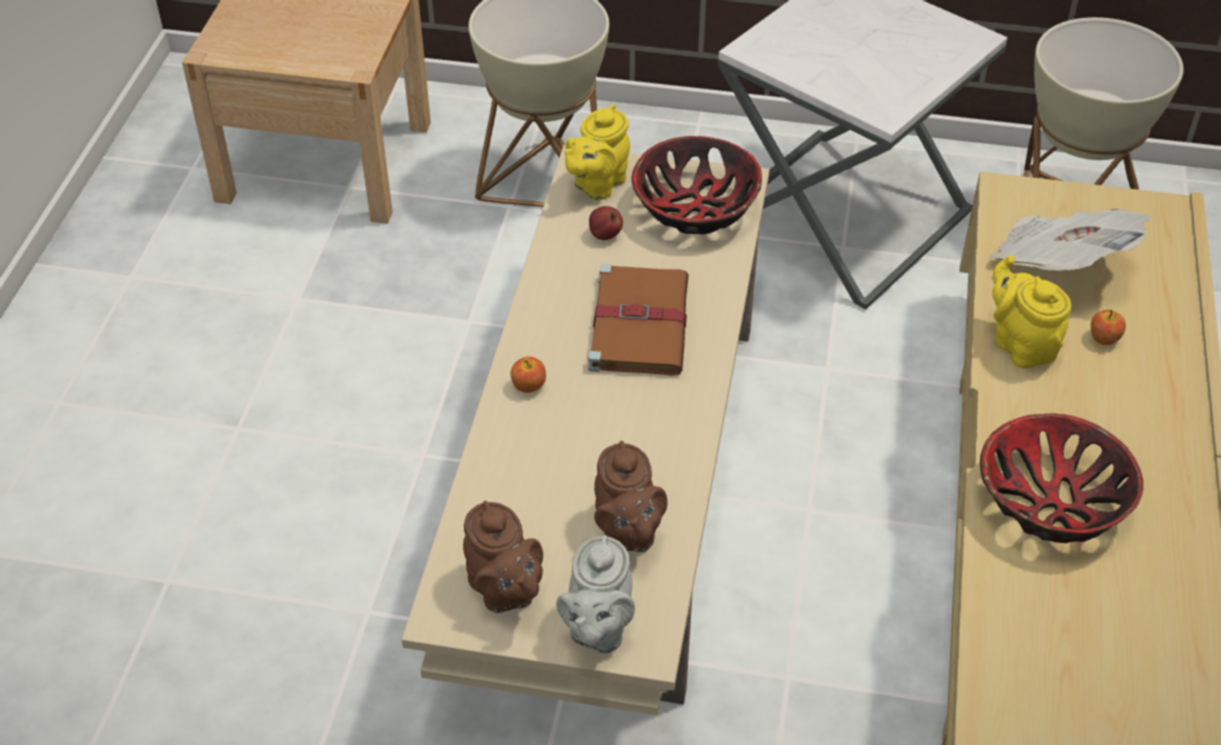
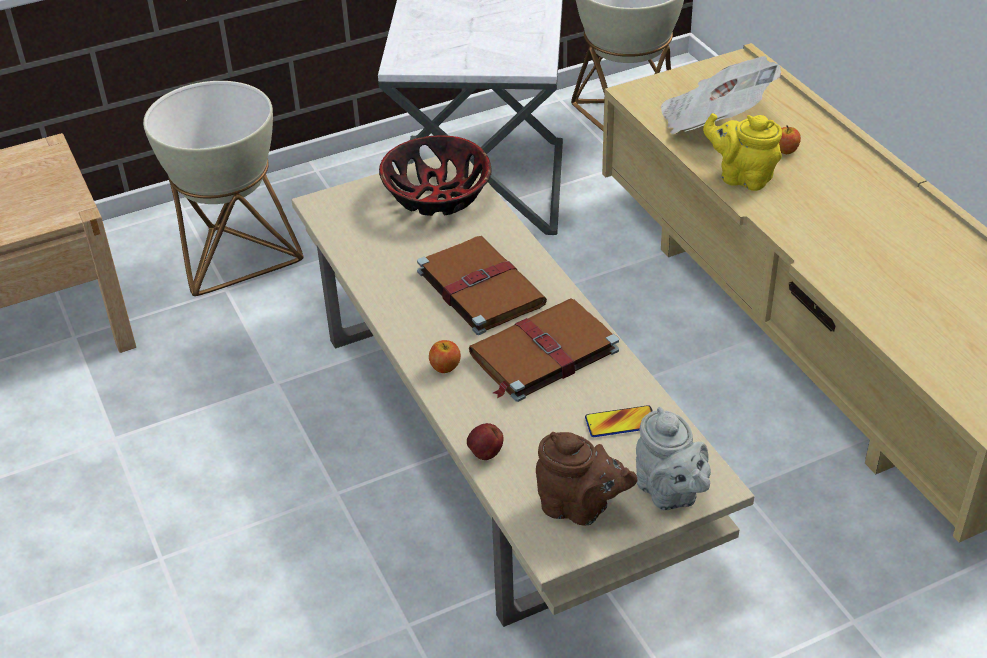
camera: 35 degrees left, 5 degrees down
yellow teapot [564,104,630,200] -> none
apple [589,206,623,240] -> apple moved to [467,423,504,460]
brown teapot [594,441,668,552] -> phone [585,405,653,437]
bowl [980,414,1143,543] -> none
none -> brown book [469,298,619,402]

